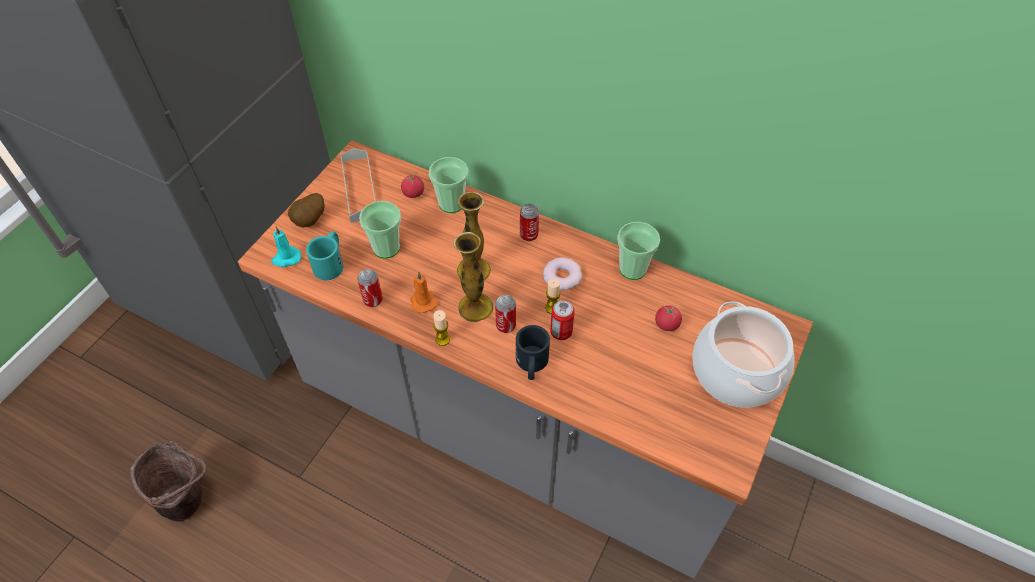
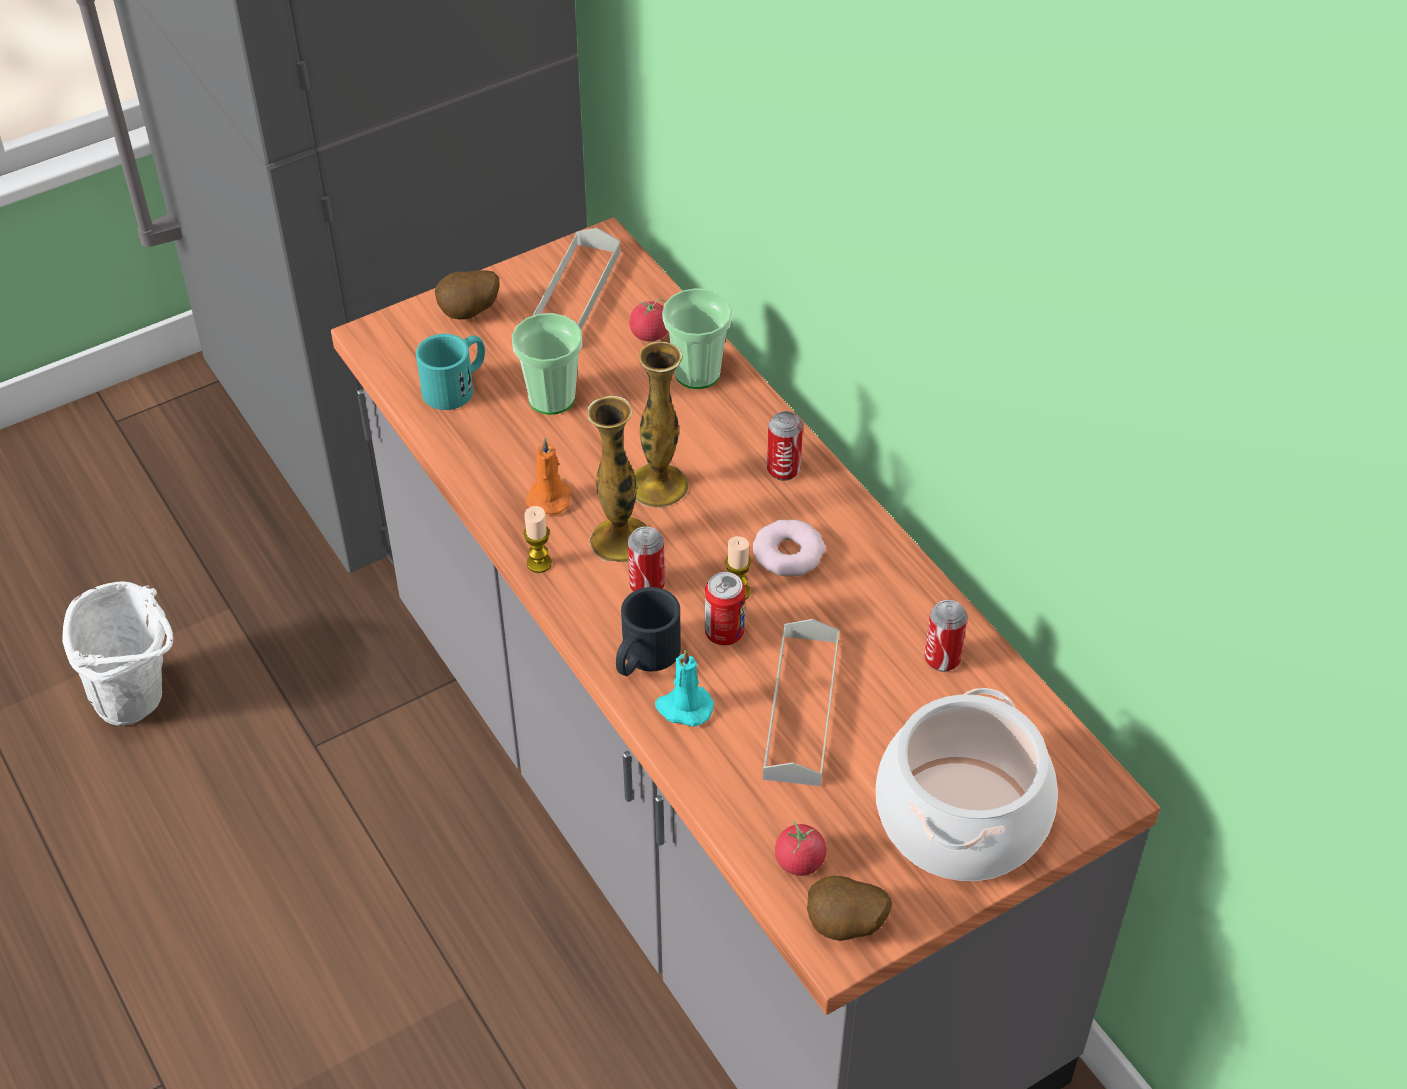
camera: 30 degrees right, 5 degrees down
brown bucket [130,441,206,522] -> white bucket [62,581,173,726]
turquoise candle [271,227,301,267] -> turquoise candle moved to [655,648,714,727]
can [357,269,383,307] -> can moved to [925,600,968,672]
cup [617,222,660,280] -> none
tomato [655,305,682,331] -> tomato moved to [775,820,826,876]
none -> grey tray [763,619,839,786]
none -> potato [807,876,892,941]

